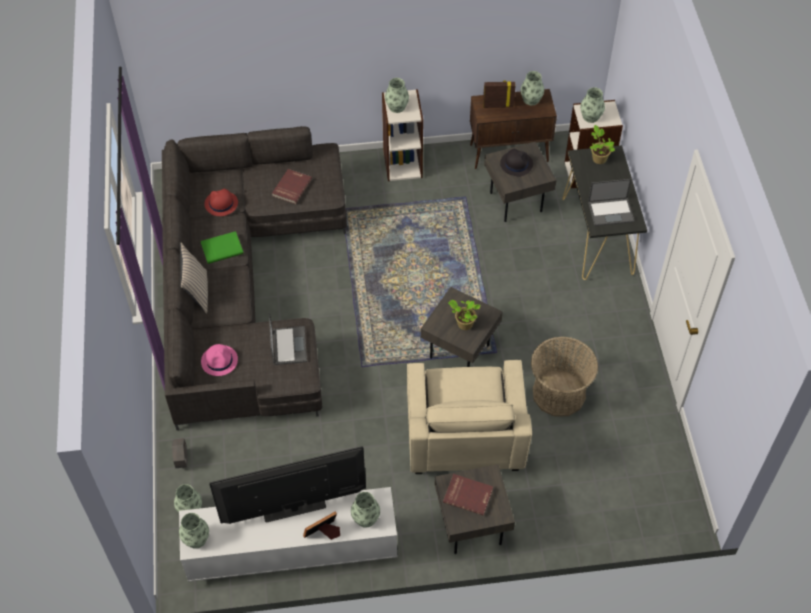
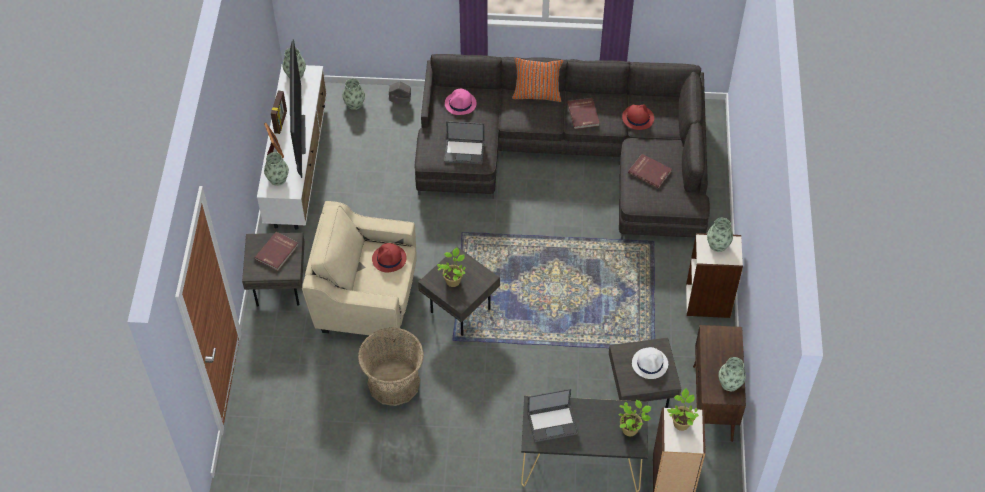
camera: 100 degrees right, 0 degrees up
beige pillow [180,242,208,314] -> orange pillow [512,57,564,102]
green book [201,231,244,264] -> red book [567,98,600,129]
picture frame [483,80,516,108] -> picture frame moved to [271,91,287,134]
black hat [500,149,533,176] -> white hat [632,347,668,379]
vase [580,87,605,123] -> potted plant [667,388,699,431]
laptop [588,179,634,226] -> laptop turned 105 degrees counterclockwise [527,389,578,442]
none -> red hat [372,243,407,272]

